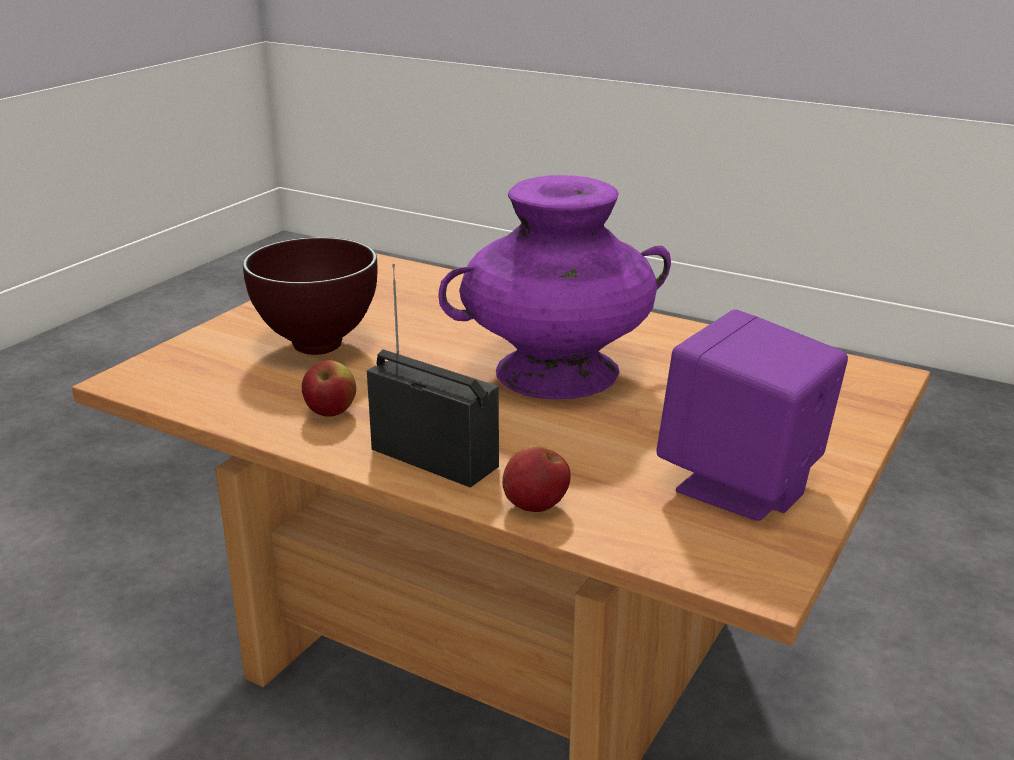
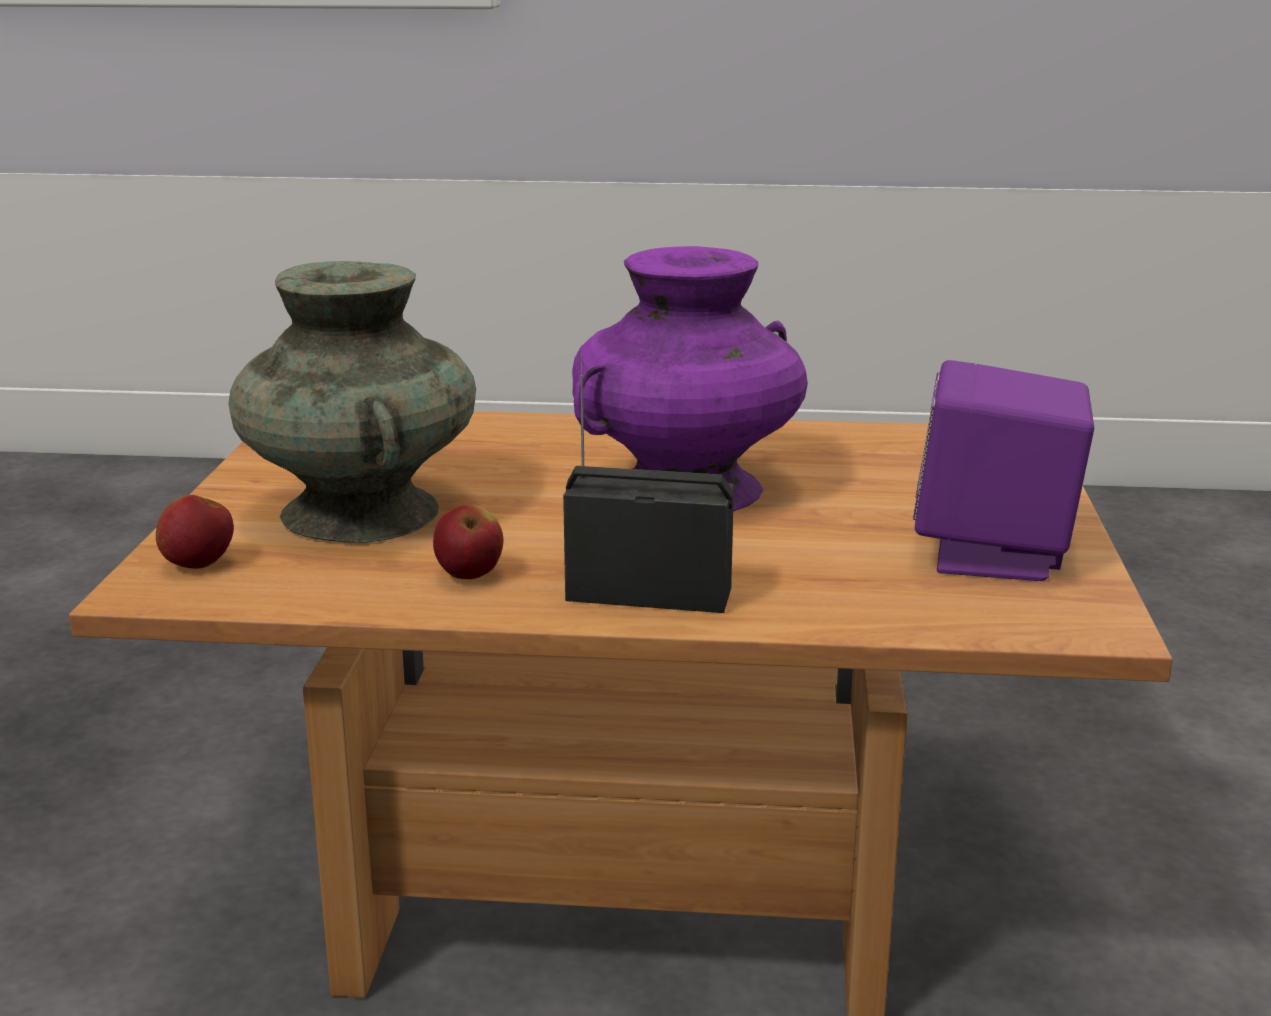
camera: 25 degrees left, 5 degrees down
brown bowl [243,237,378,355] -> turquoise vase [229,261,476,543]
apple [502,446,570,512] -> apple moved to [156,495,234,569]

